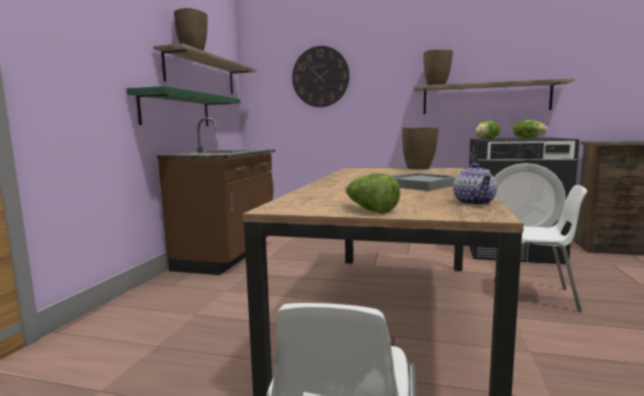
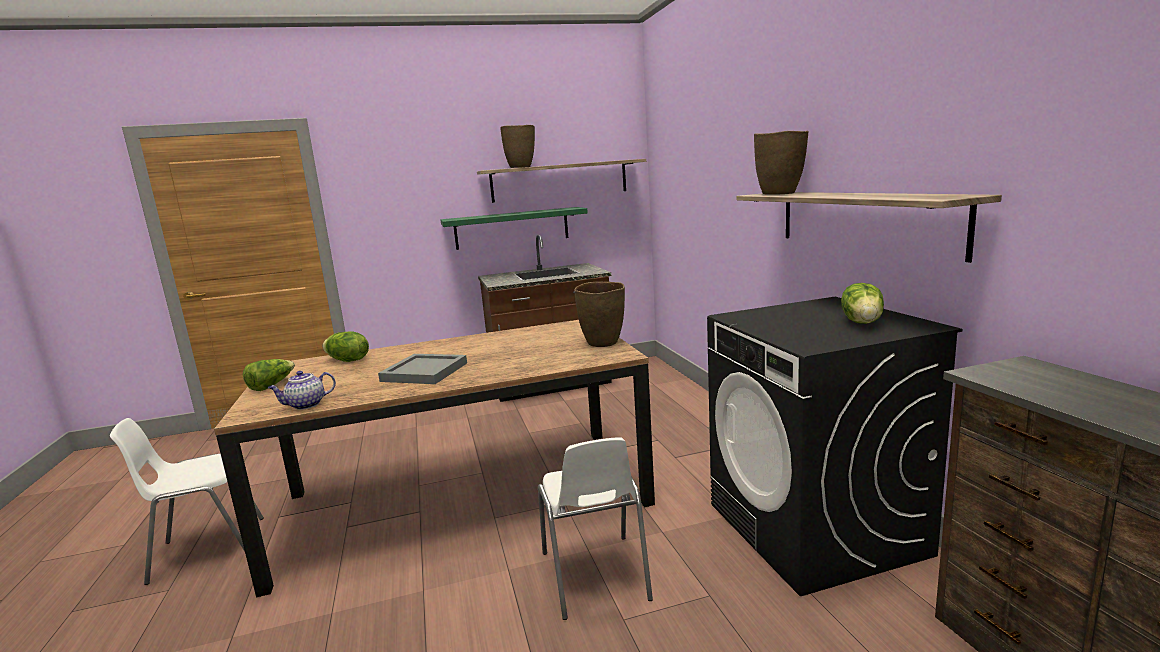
camera: 60 degrees right, 5 degrees up
wall clock [292,46,350,107] -> none
lettuce [475,120,500,139] -> lettuce moved to [322,332,369,362]

